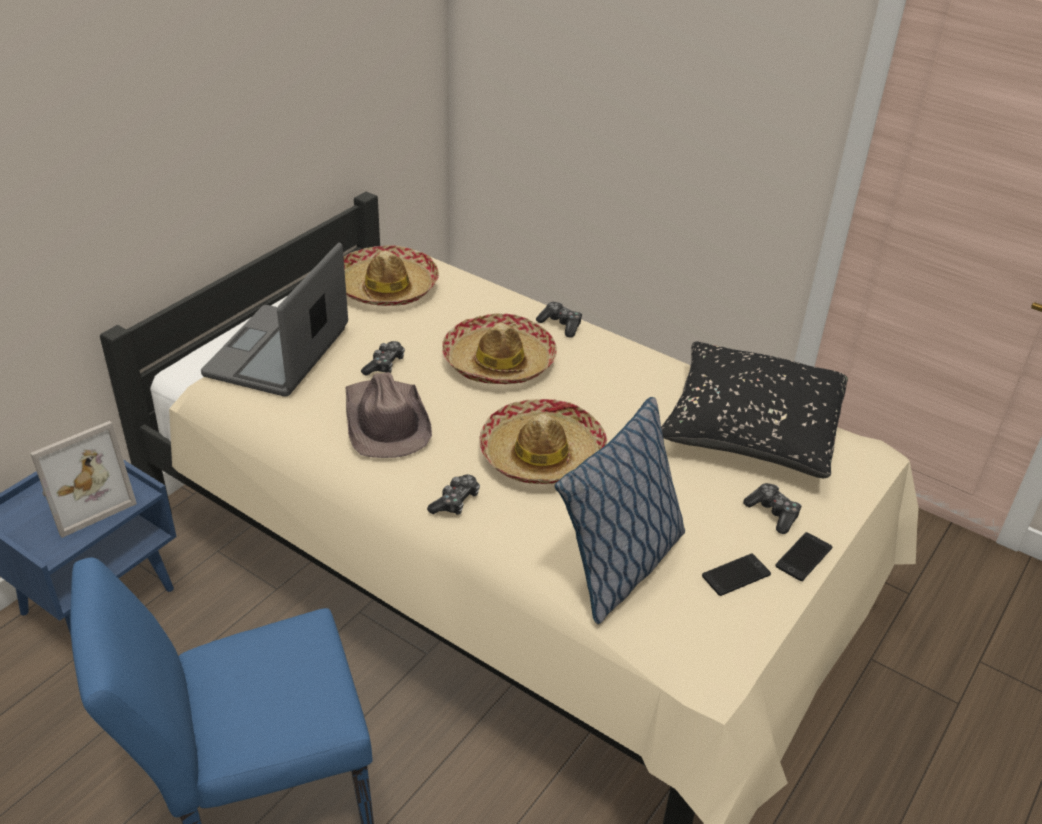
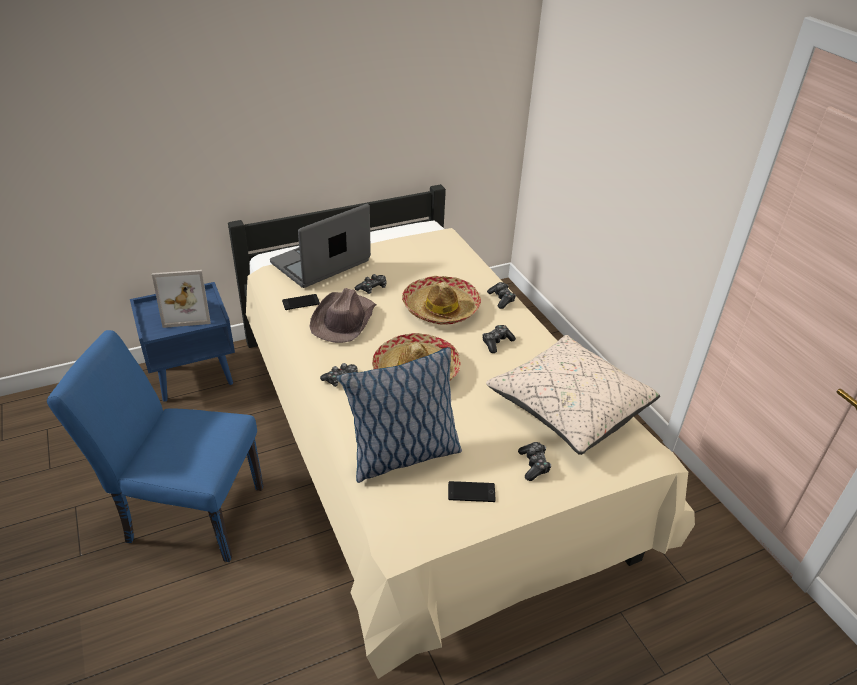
camera: 30 degrees right, 0 degrees up
hat [344,245,439,306] -> none
black pillow [661,342,848,478] -> beige pillow [486,335,660,455]
phone [775,532,832,581] -> phone moved to [282,294,320,310]
none -> game controller [482,325,516,353]

